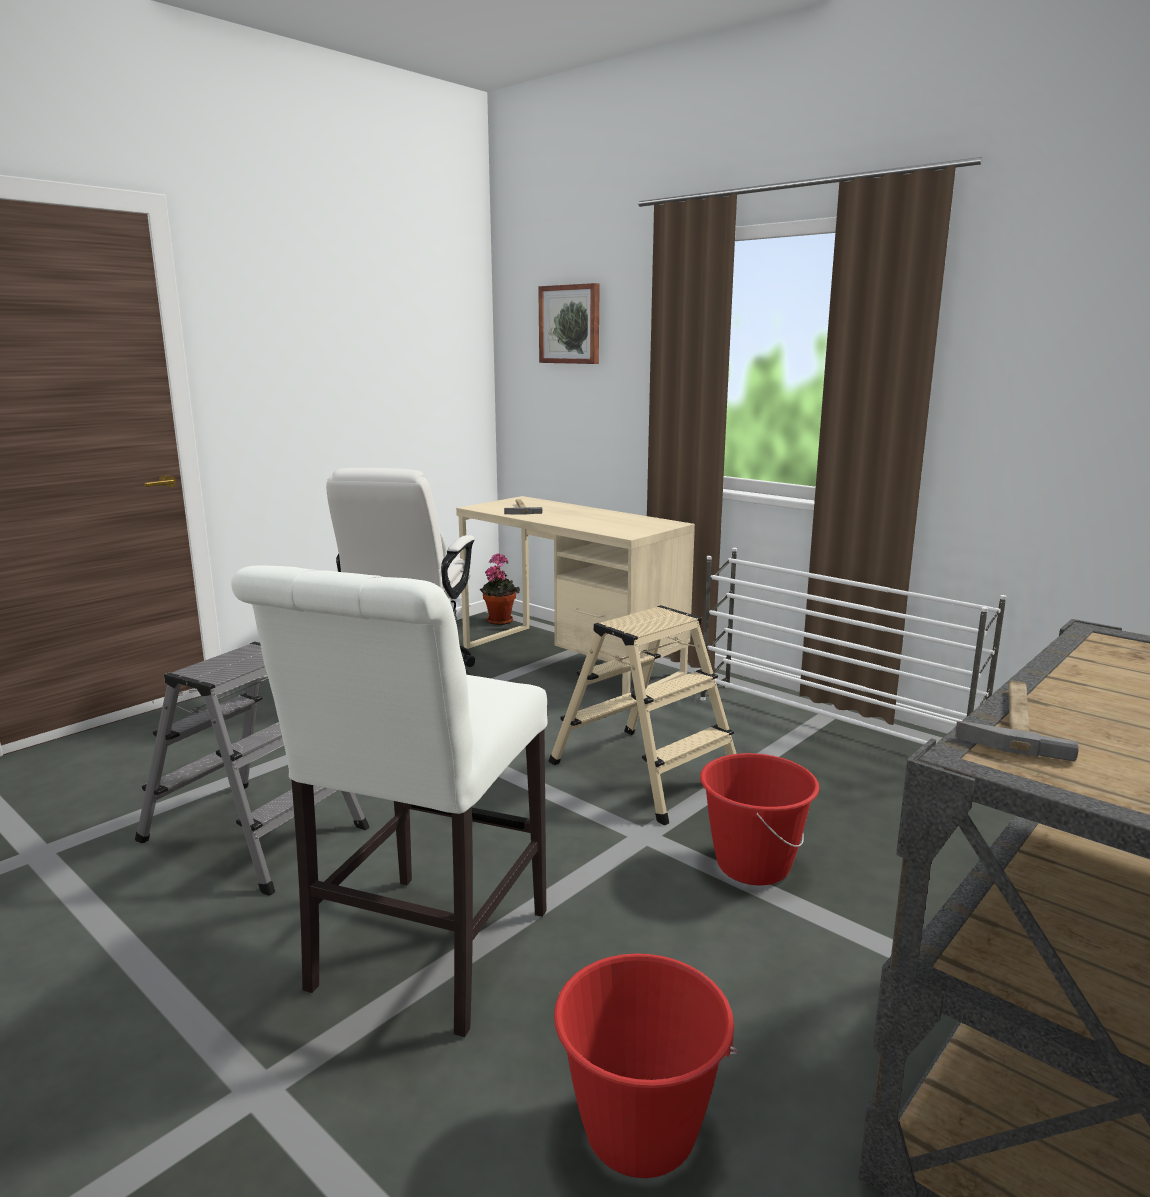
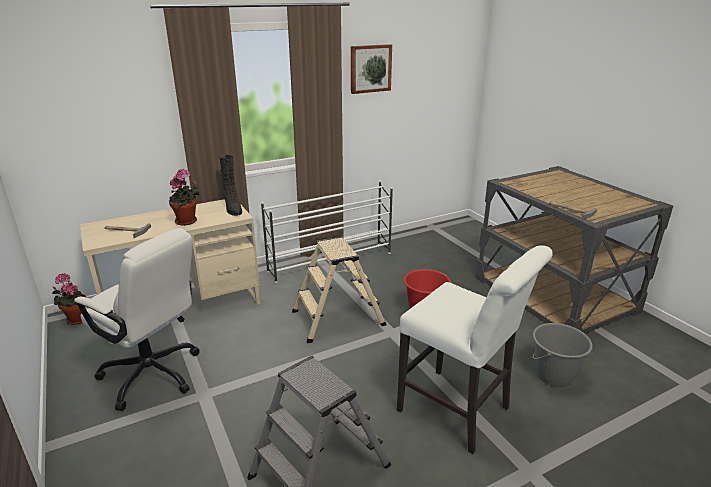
camera: 70 degrees left, 10 degrees up
picture [538,283,600,364] -> picture moved to [351,44,392,94]
red bucket [554,954,738,1178] -> grey bucket [533,323,593,387]
none -> potted plant [169,169,200,226]
none -> black boot [219,155,242,216]

